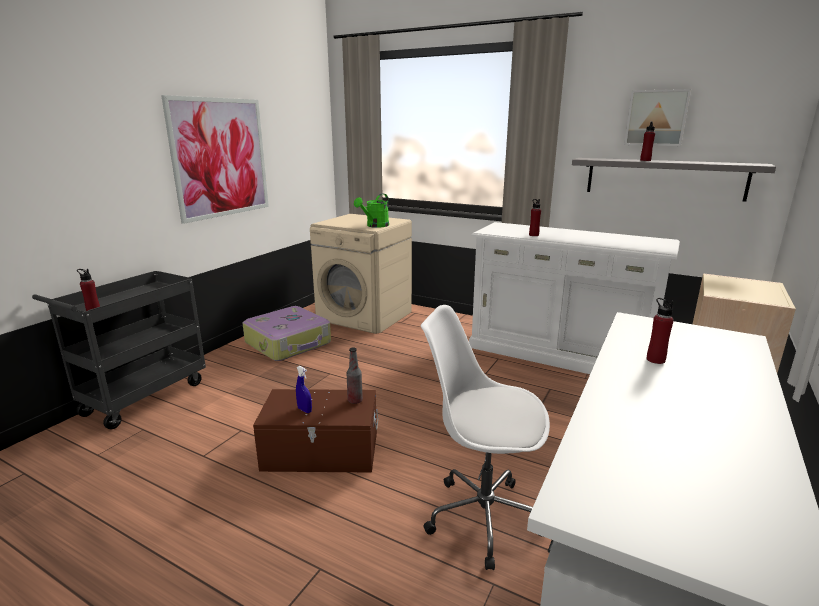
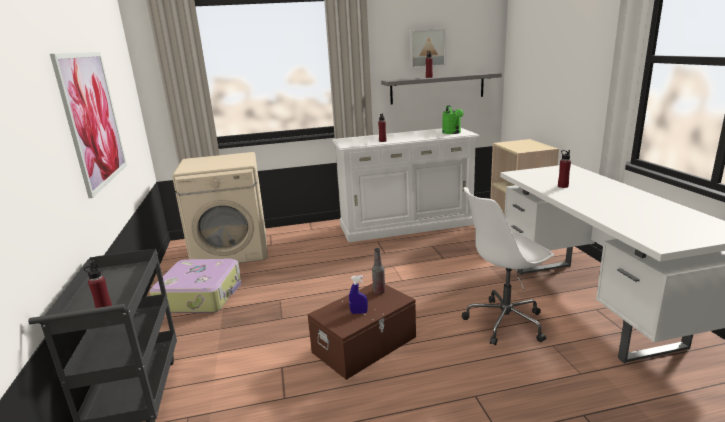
camera: 40 degrees left, 0 degrees up
green watering can [354,194,389,228] -> green watering can moved to [442,105,463,134]

